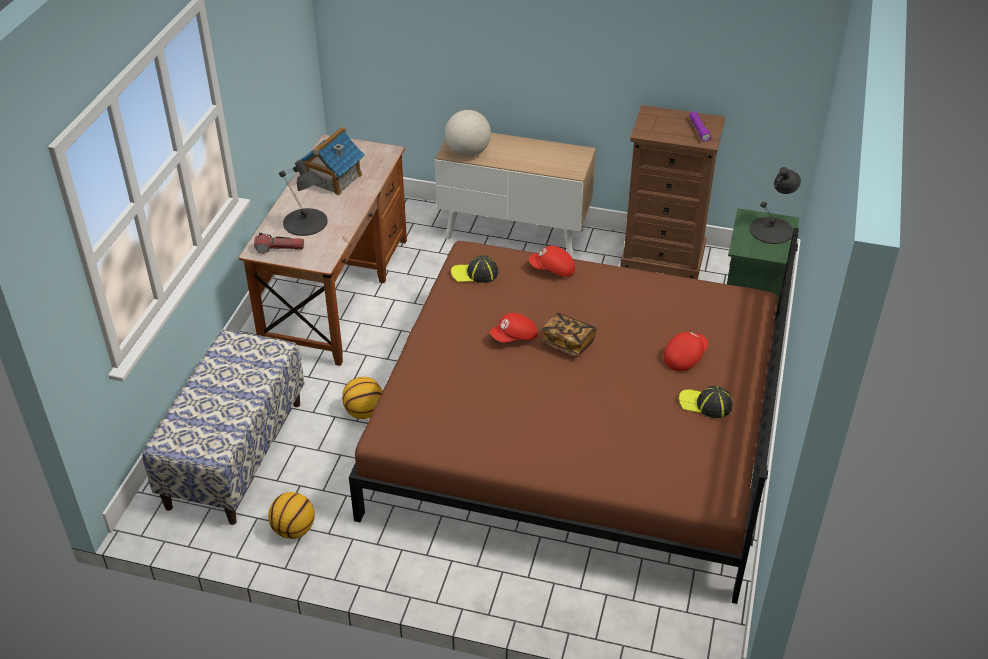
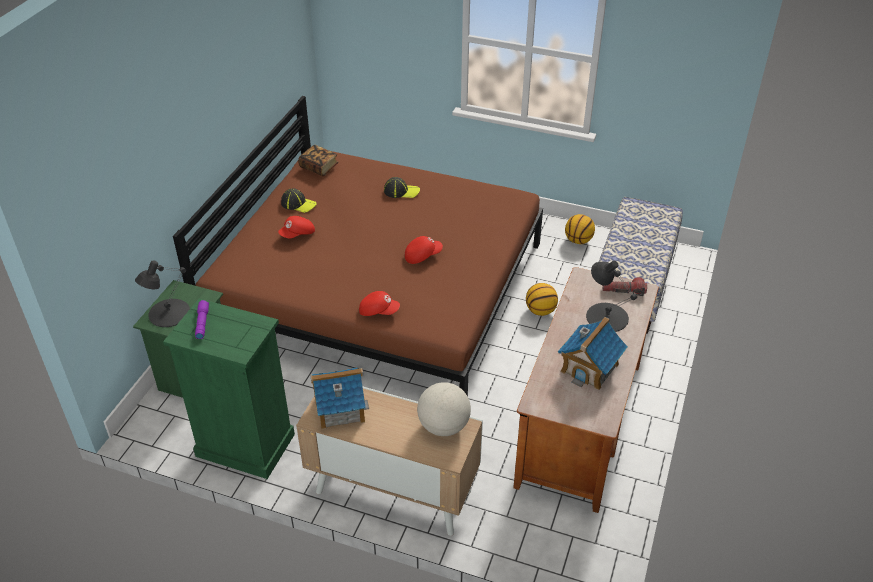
camera: 175 degrees left, 0 degrees up
cap [451,255,498,283] -> cap moved to [384,177,420,198]
book [540,313,597,356] -> book moved to [298,145,339,177]
brown dresser [620,105,725,279] -> green dresser [163,299,295,479]
none -> toy house [311,367,369,429]

